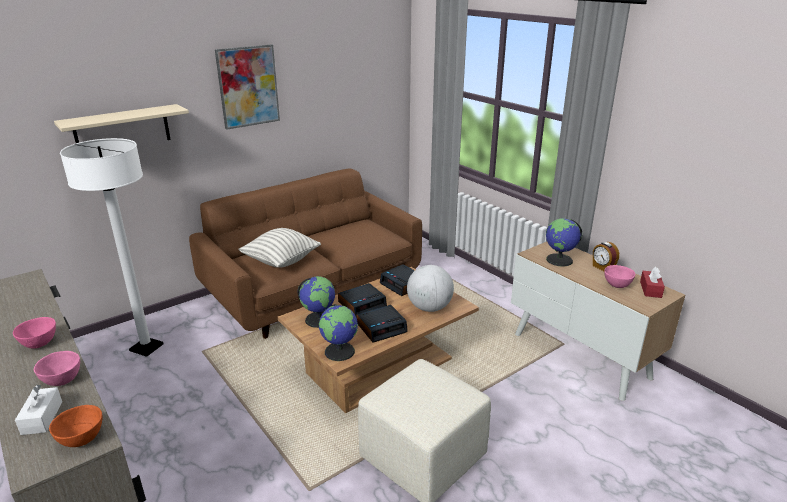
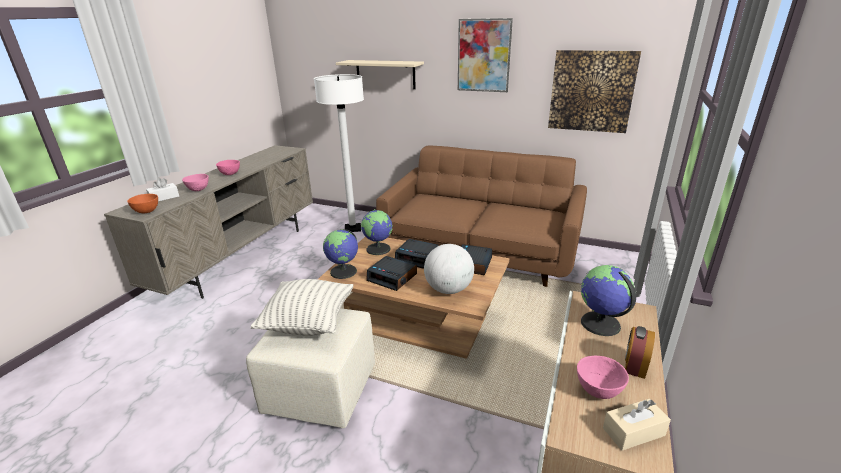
camera: 60 degrees right, 0 degrees up
pillow [238,228,321,268] -> pillow moved to [251,279,353,336]
red tissue box [640,267,665,298] -> beige tissue box [603,399,671,451]
none -> picture [548,50,641,133]

